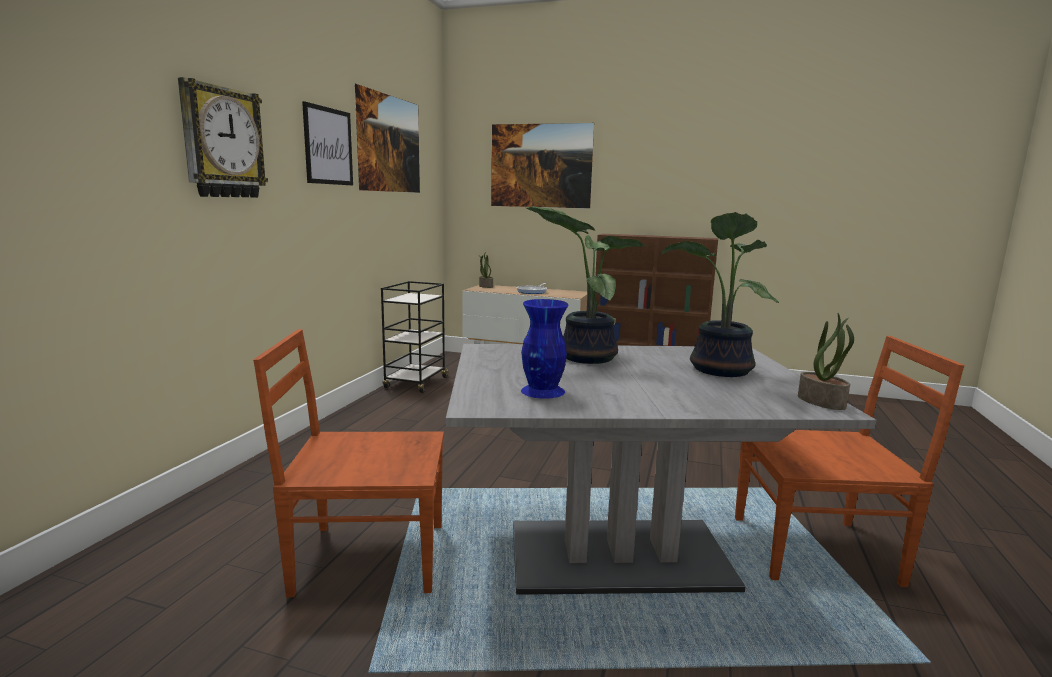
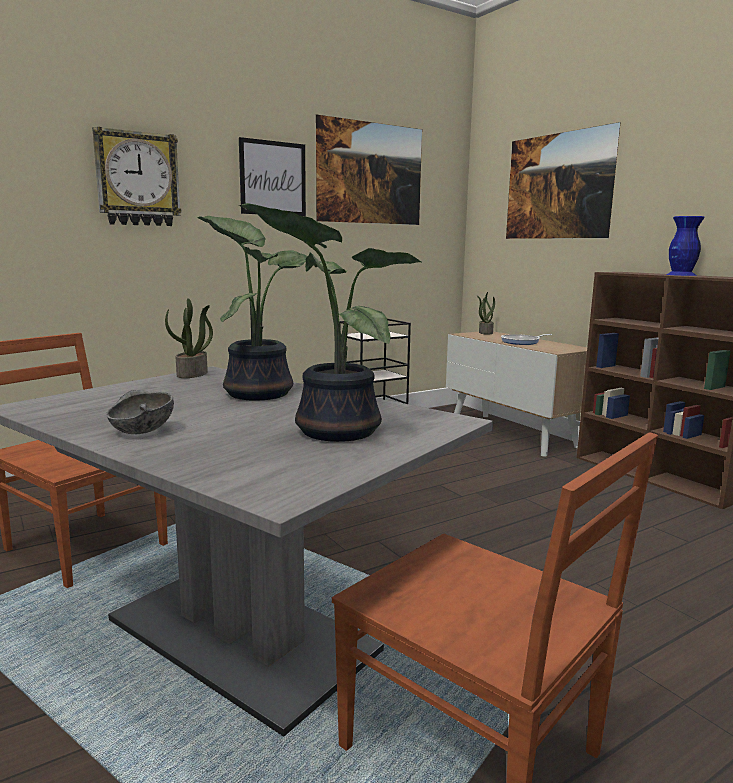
camera: 40 degrees right, 0 degrees up
blue vase [521,299,568,399] -> blue vase moved to [666,216,705,276]
potted plant [798,313,854,410] -> potted plant moved to [165,298,213,378]
none -> grey bowl [106,390,174,434]

